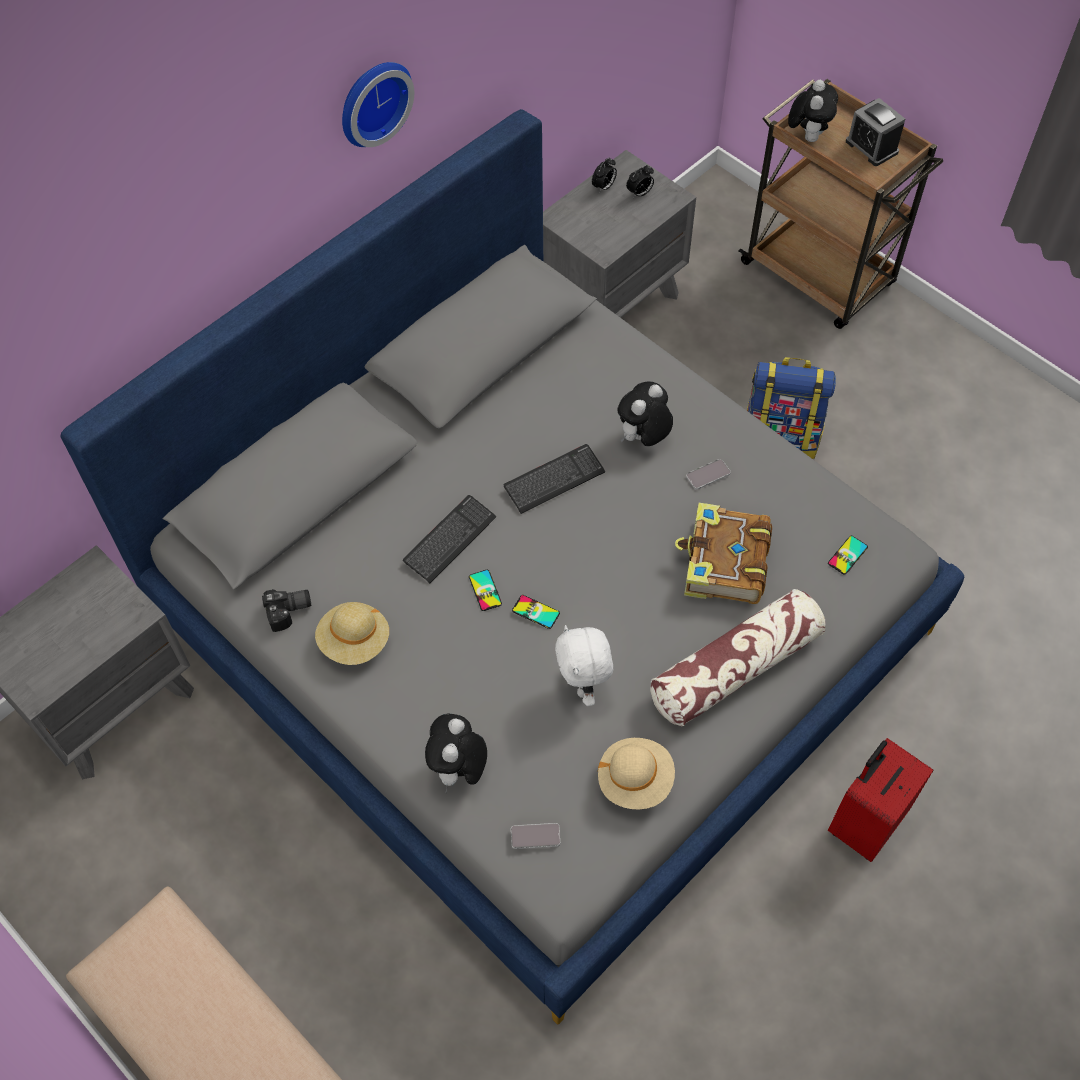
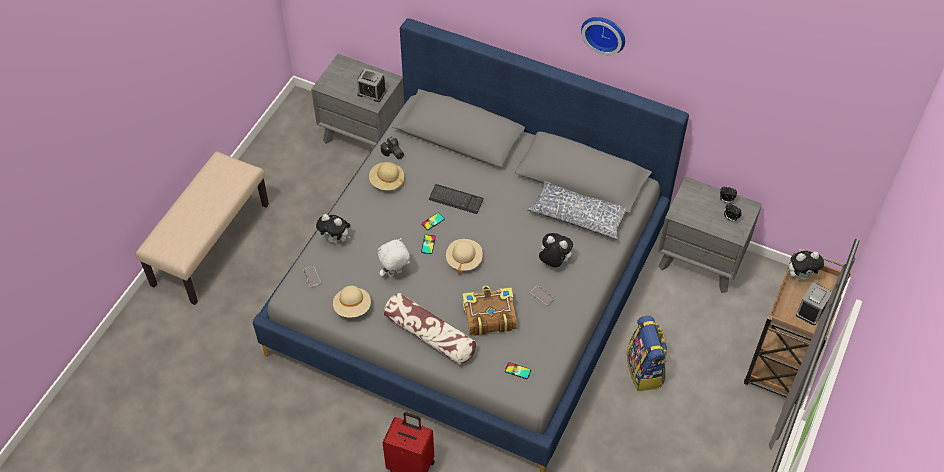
camera: 70 degrees right, 5 degrees down
plush toy [425,713,487,793] -> plush toy turned 150 degrees counterclockwise [316,214,351,244]
keyboard [504,444,605,514] -> none
none -> alarm clock [357,68,387,102]
none -> beige hat [446,239,483,275]
none -> pillow [527,181,626,240]

